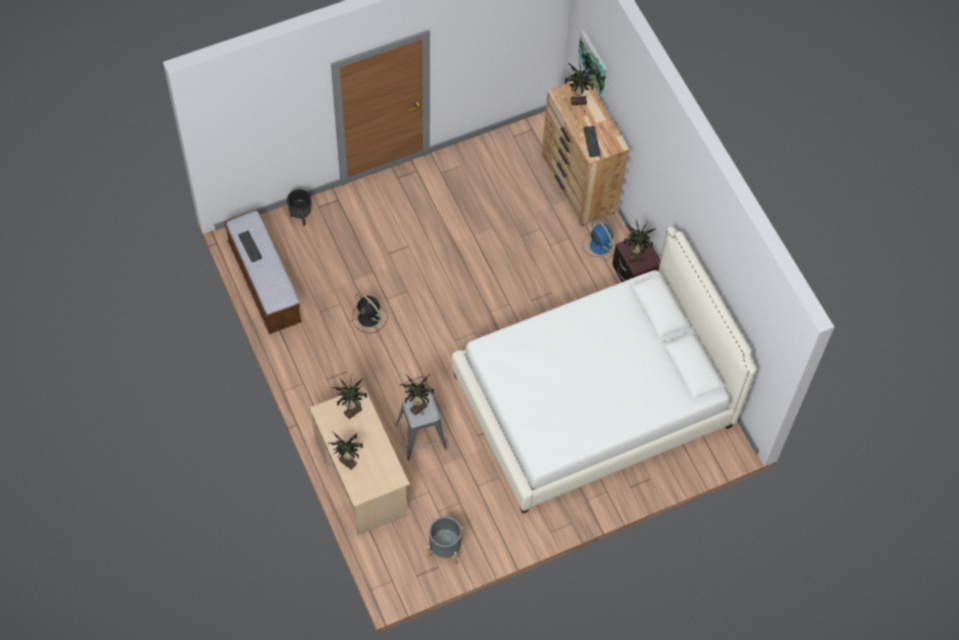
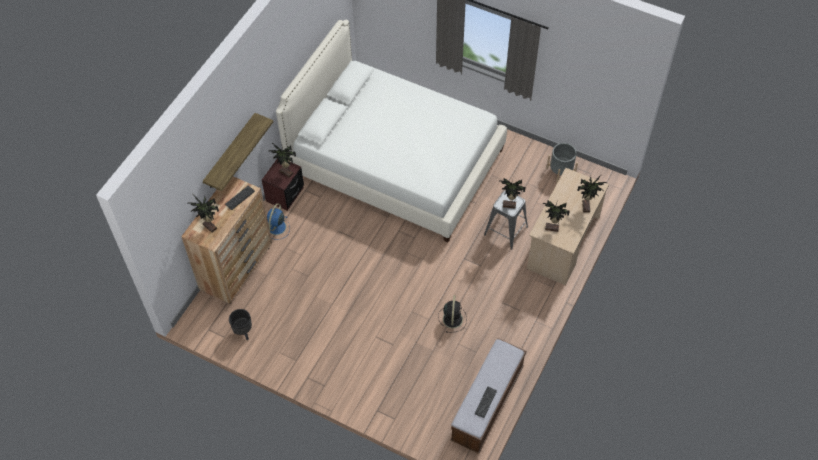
camera: 125 degrees left, 5 degrees down
black planter [287,189,312,226] -> black planter moved to [229,309,252,340]
picture [578,30,607,95] -> none
none -> shelf [203,113,273,191]

